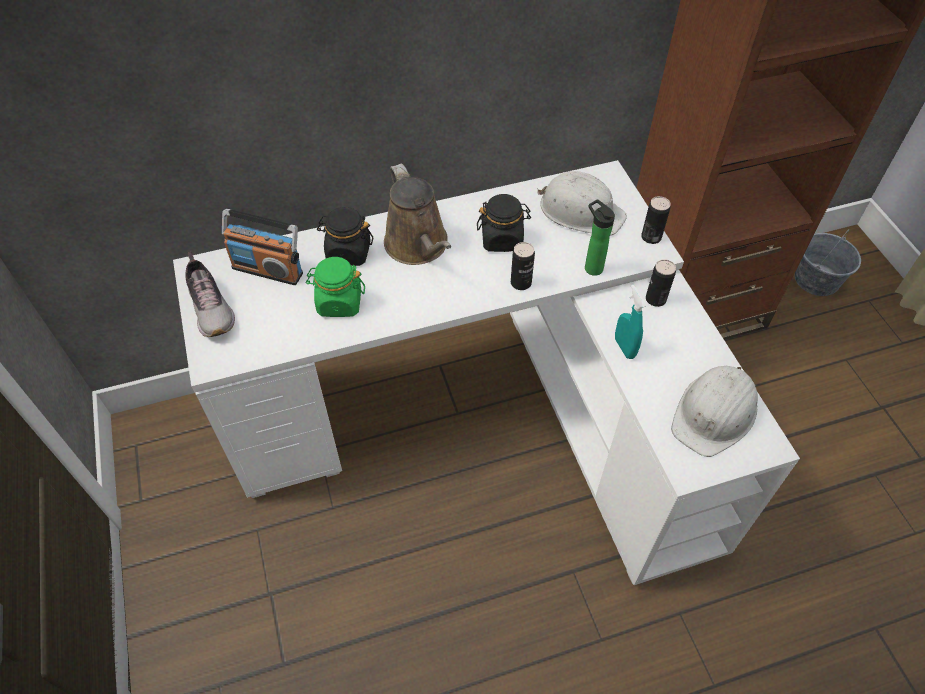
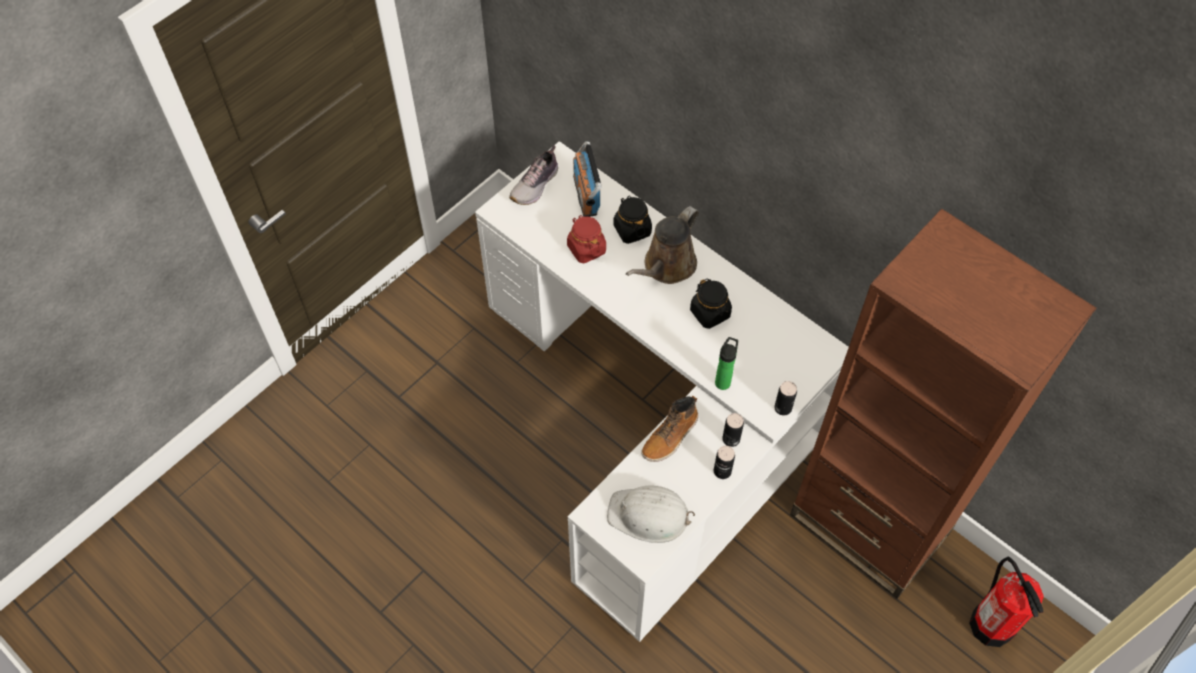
camera: 60 degrees right, 5 degrees up
green jar [306,257,365,317] -> red jar [567,215,606,263]
can [511,242,535,290] -> can moved to [714,446,735,479]
white hard hat [537,171,627,236] -> none
turquoise spray bottle [615,285,647,359] -> boot [641,396,698,462]
grey bucket [795,231,861,296] -> fire extinguisher [969,557,1044,647]

